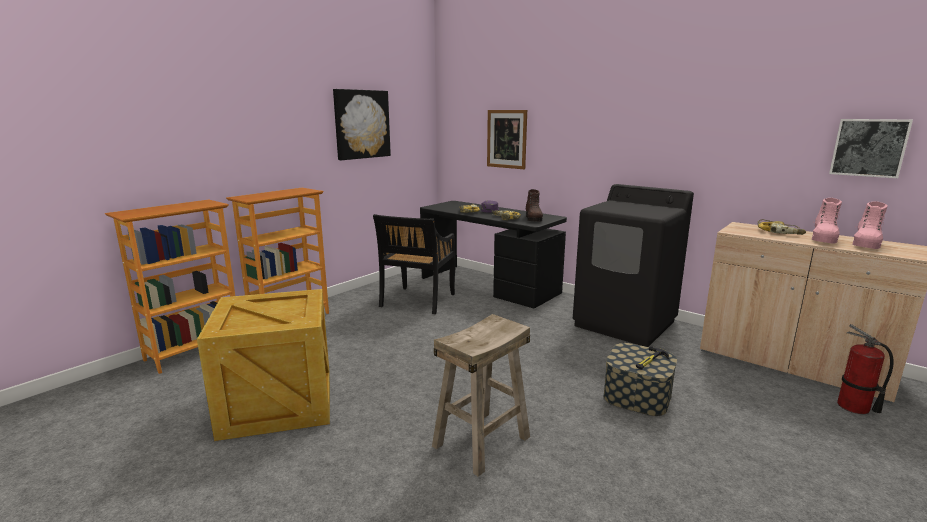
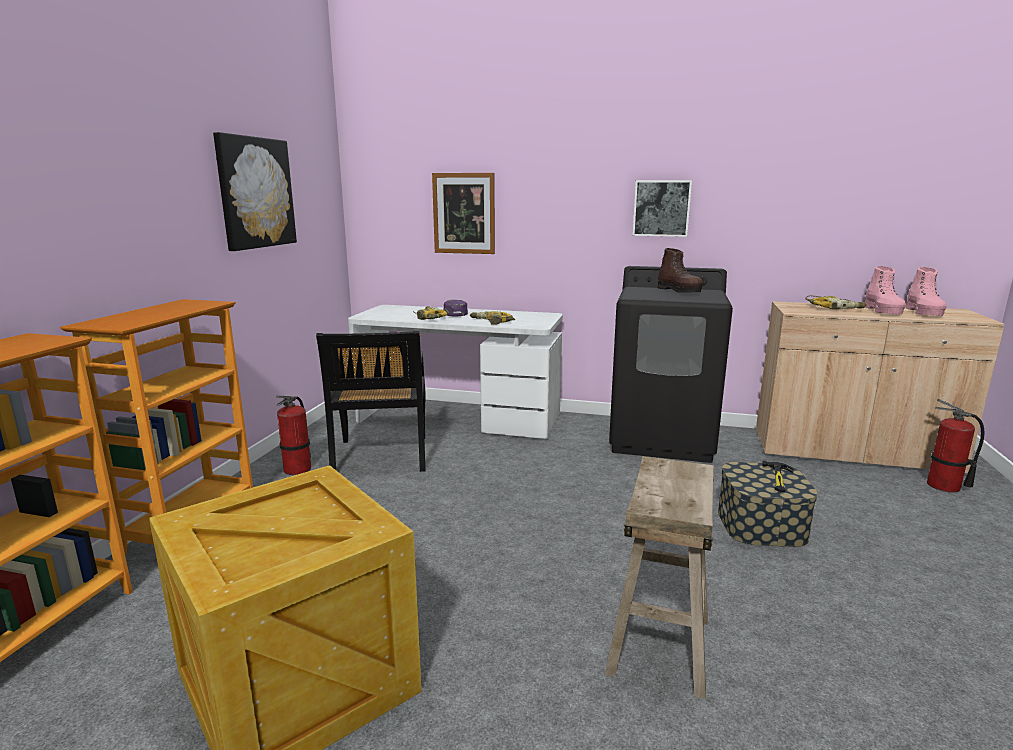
camera: 25 degrees left, 0 degrees up
black desk [420,201,567,308] -> white desk [348,305,563,439]
brown boot [525,189,543,222] -> brown boot moved to [657,248,703,293]
picture [829,119,913,178] -> picture moved to [632,180,692,237]
none -> fire extinguisher [276,395,311,475]

